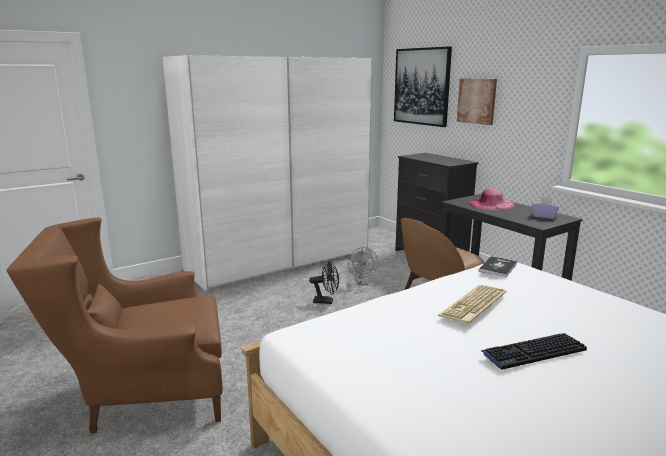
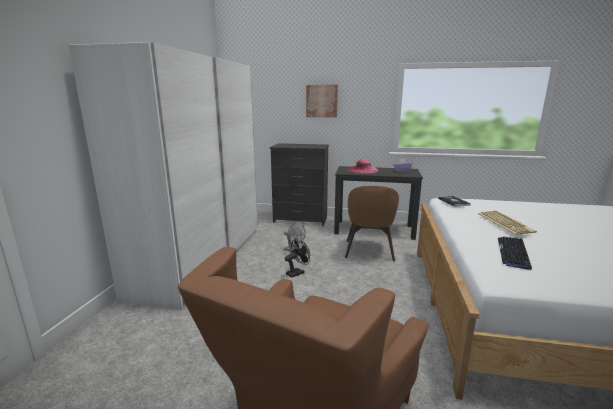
camera: 45 degrees left, 0 degrees up
picture [394,46,452,127] -> none
keyboard [481,333,587,370] -> keyboard moved to [498,236,532,270]

